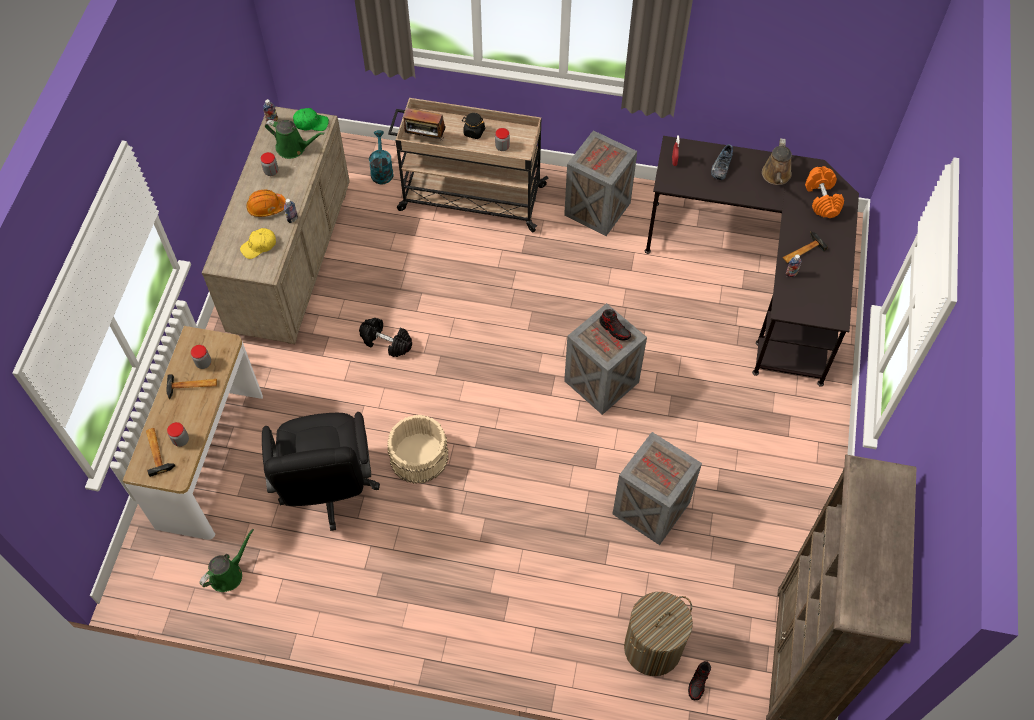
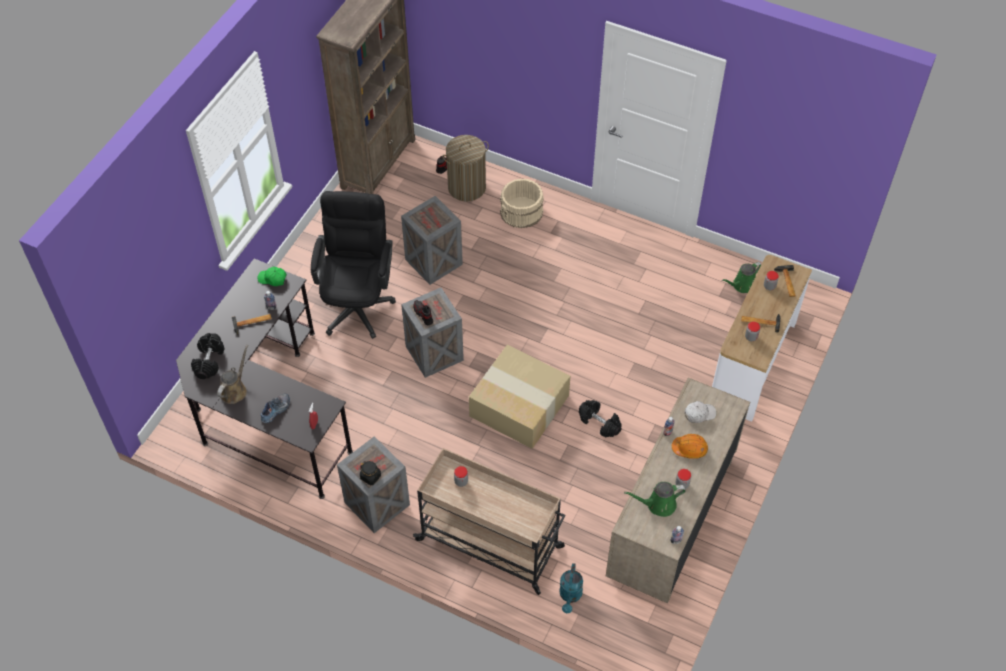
camera: 165 degrees left, 5 degrees down
yellow cap [240,228,276,259] -> white cap [685,401,716,423]
black office chair [262,412,380,531] -> black office chair moved to [311,191,396,339]
green watering can [265,120,324,159] -> green watering can turned 45 degrees counterclockwise [624,482,686,517]
green cap [293,108,329,131] -> green cap moved to [258,267,287,286]
beige bucket [387,414,449,484] -> beige bucket moved to [500,179,544,228]
radio [403,108,446,139] -> none
black jar [463,113,485,139] -> black jar moved to [360,461,381,485]
orange dumbbell [805,166,844,218] -> black dumbbell [191,333,225,379]
none -> cardboard box [469,345,570,449]

